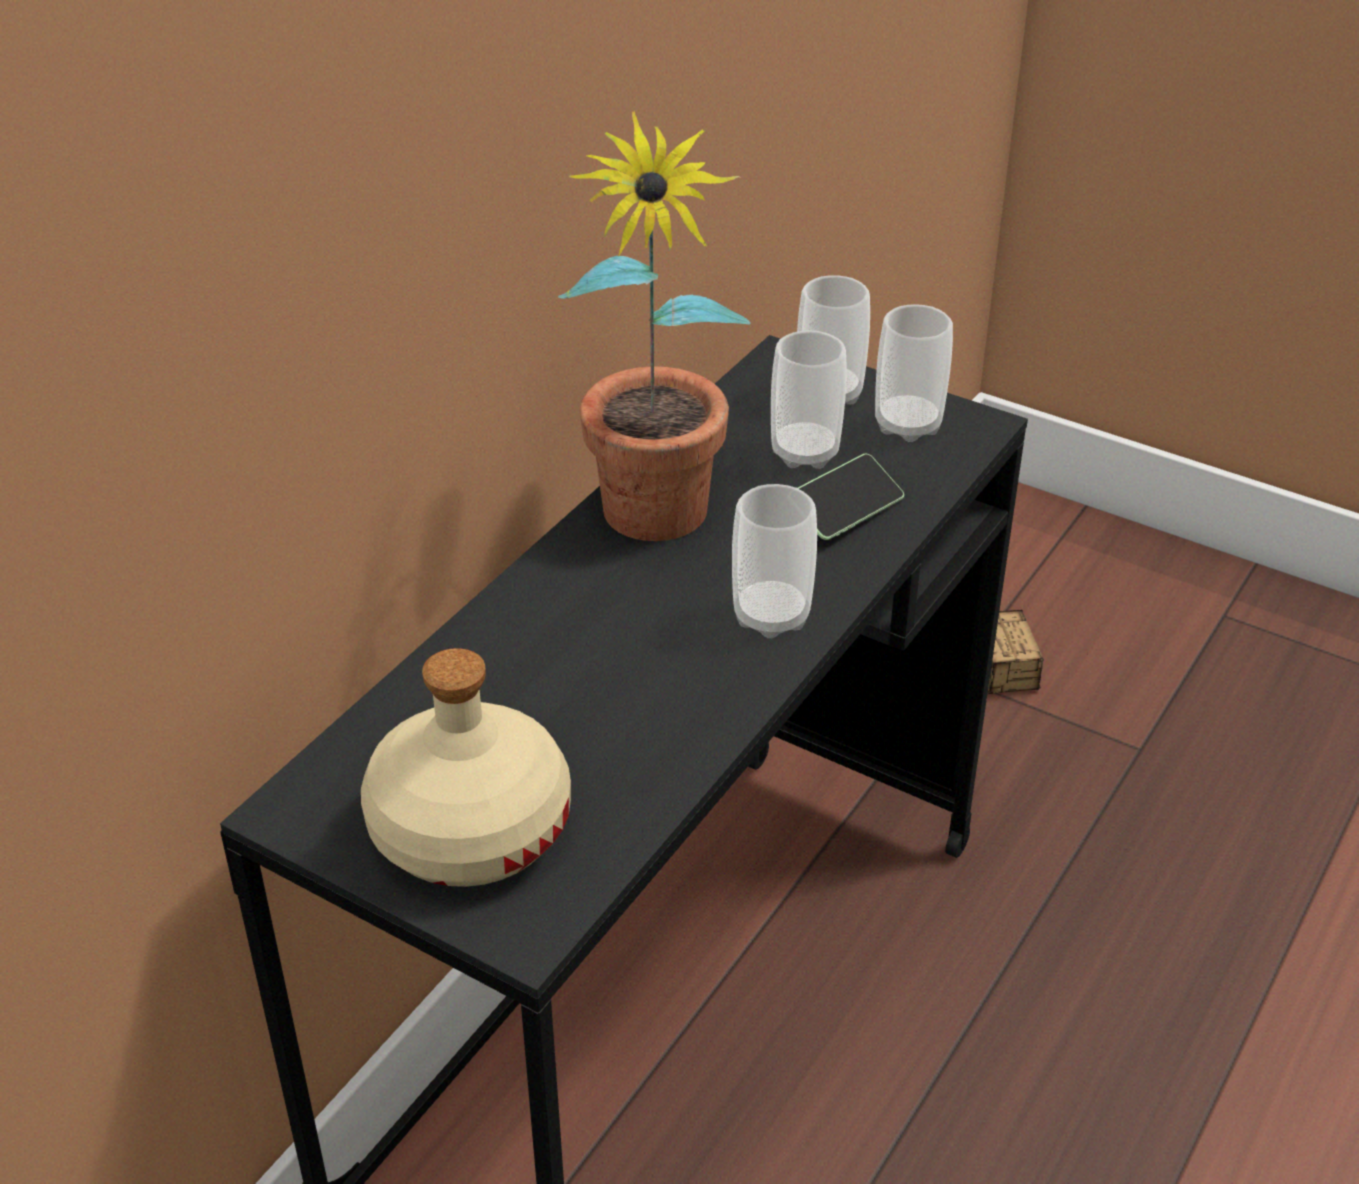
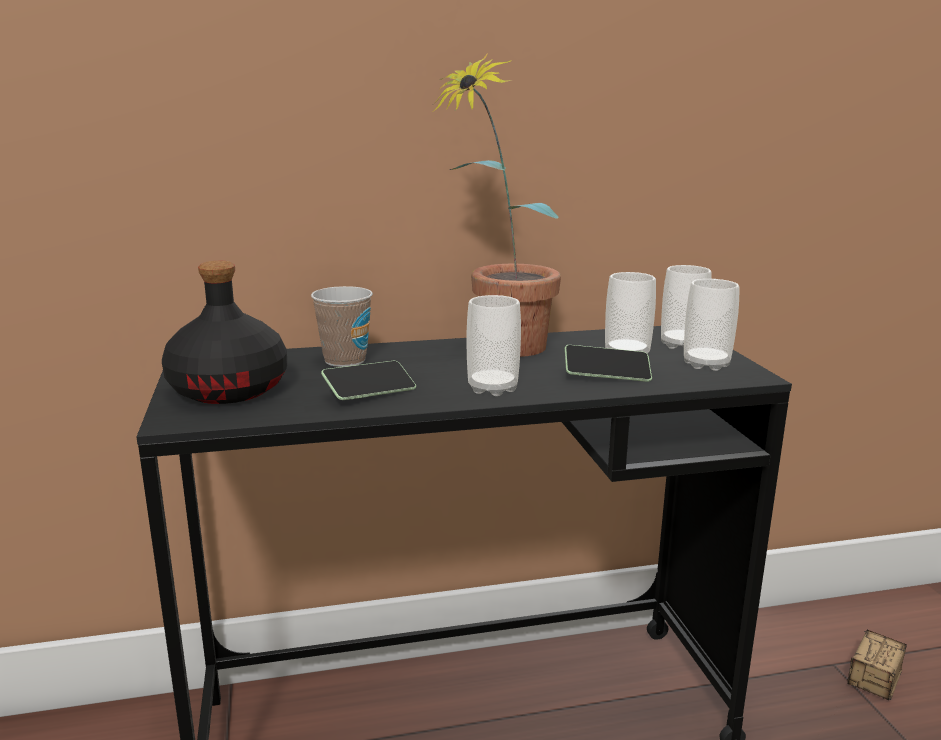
camera: 45 degrees right, 20 degrees down
beige bottle [361,648,571,887] -> black bottle [162,261,287,404]
none -> cup [311,286,373,367]
none -> phone [321,361,416,400]

